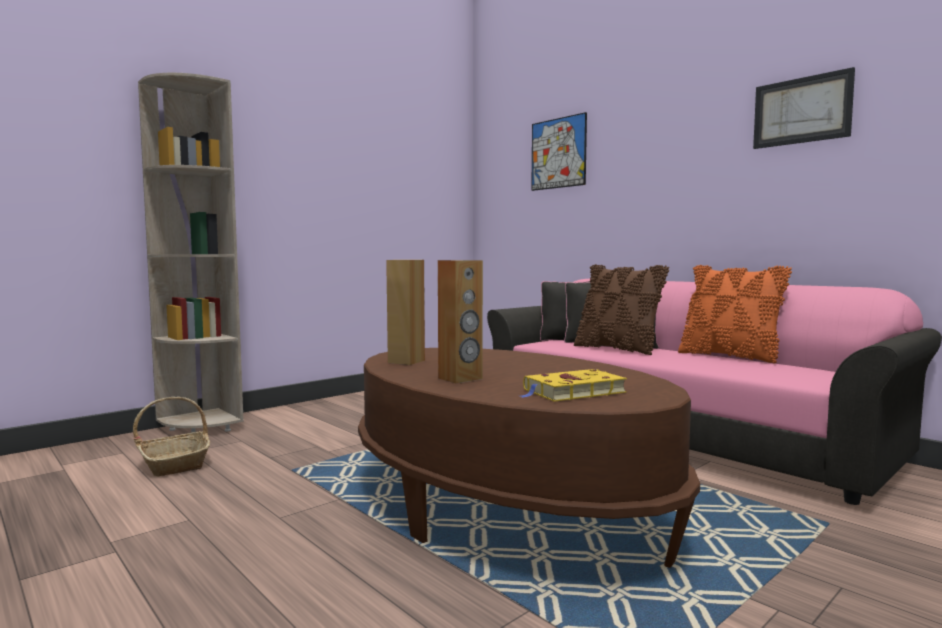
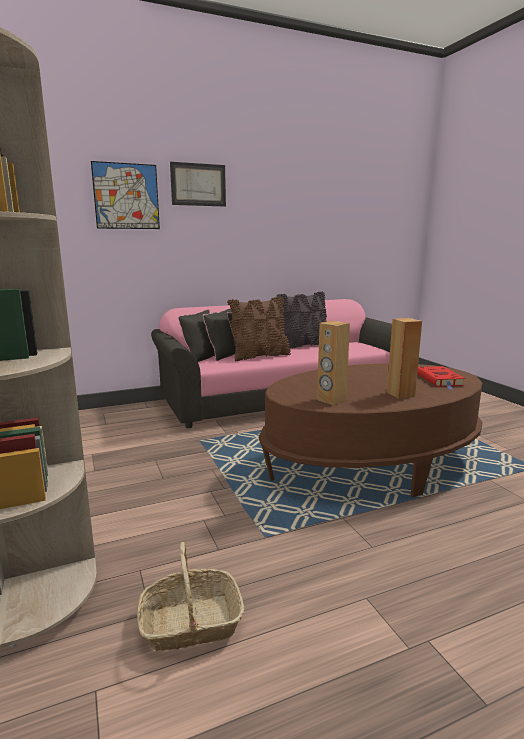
camera: 70 degrees left, 10 degrees up
yellow book [521,369,627,401] -> red book [417,366,465,390]
orange pillow [678,265,792,364] -> black pillow [277,292,327,349]
picture [753,67,855,149] -> picture moved to [170,162,226,206]

